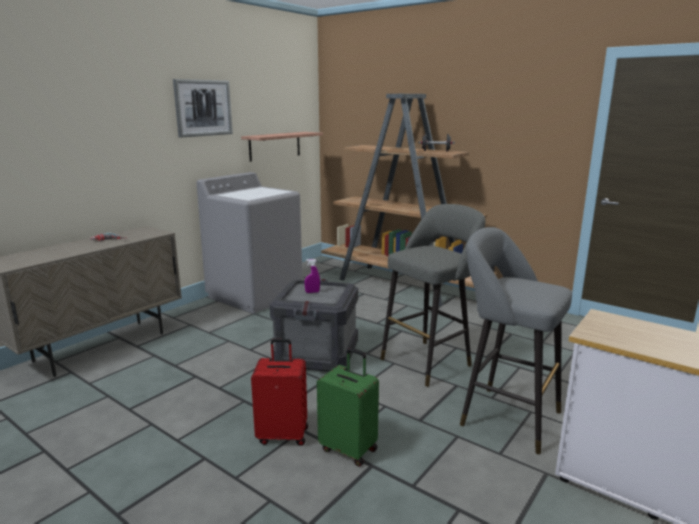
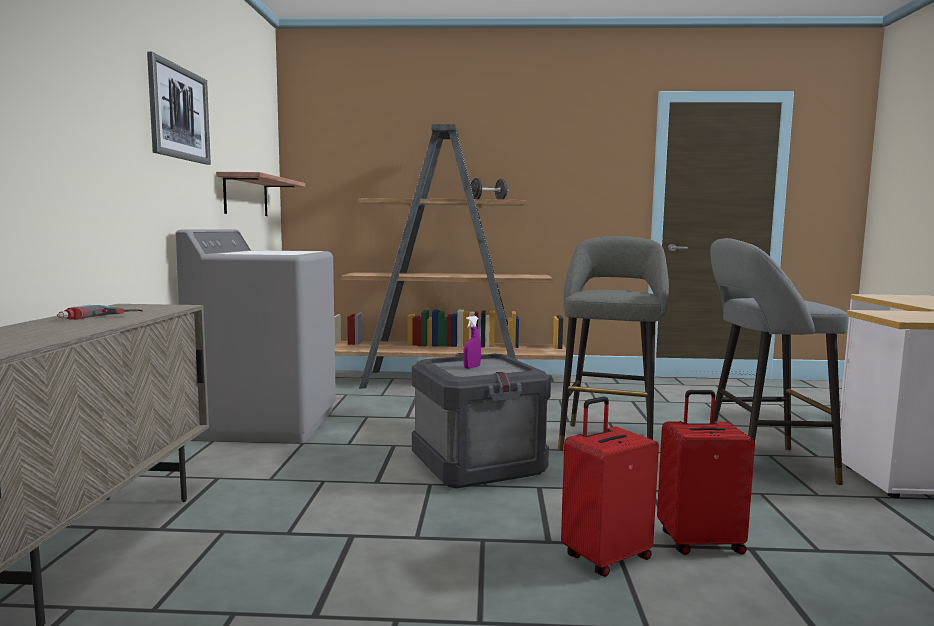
camera: 35 degrees left, 10 degrees down
green suitcase [317,348,379,467] -> red suitcase [657,390,755,555]

